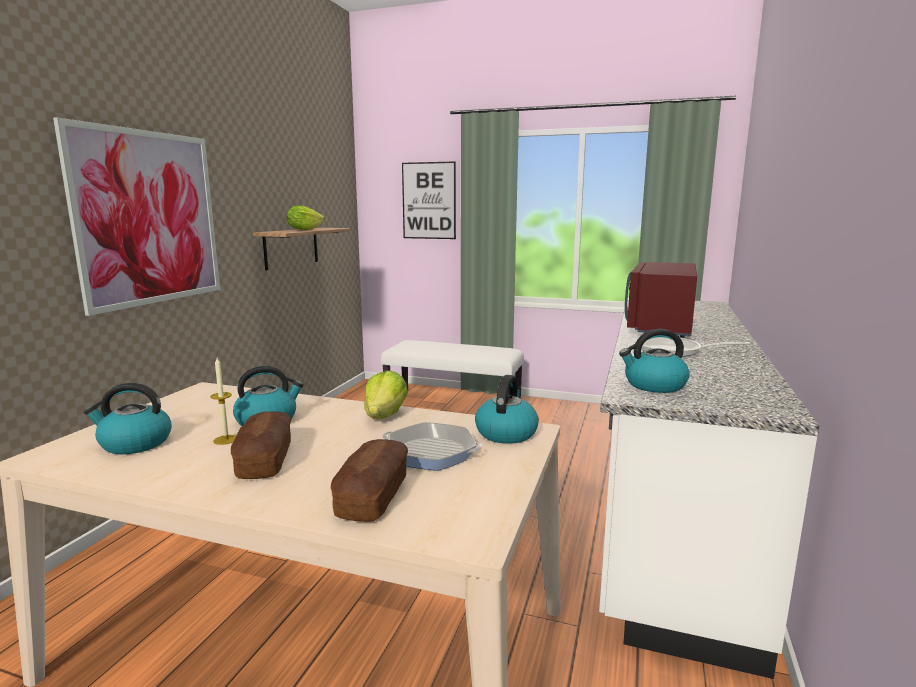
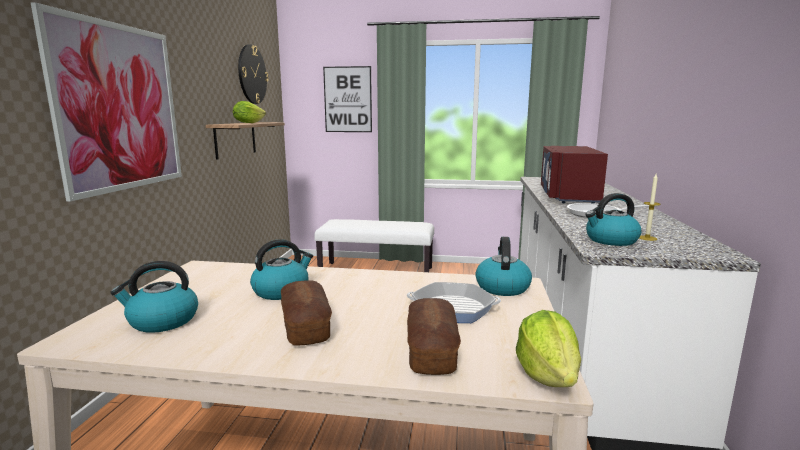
camera: 10 degrees left, 0 degrees up
candle [210,358,236,445] -> candle moved to [639,174,661,241]
lettuce [364,370,408,419] -> lettuce moved to [516,310,581,387]
none -> wall clock [238,44,269,104]

